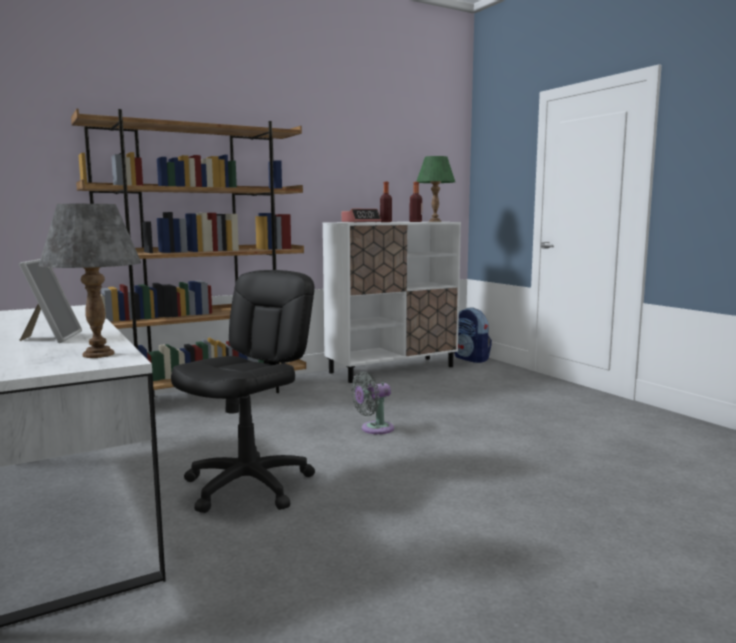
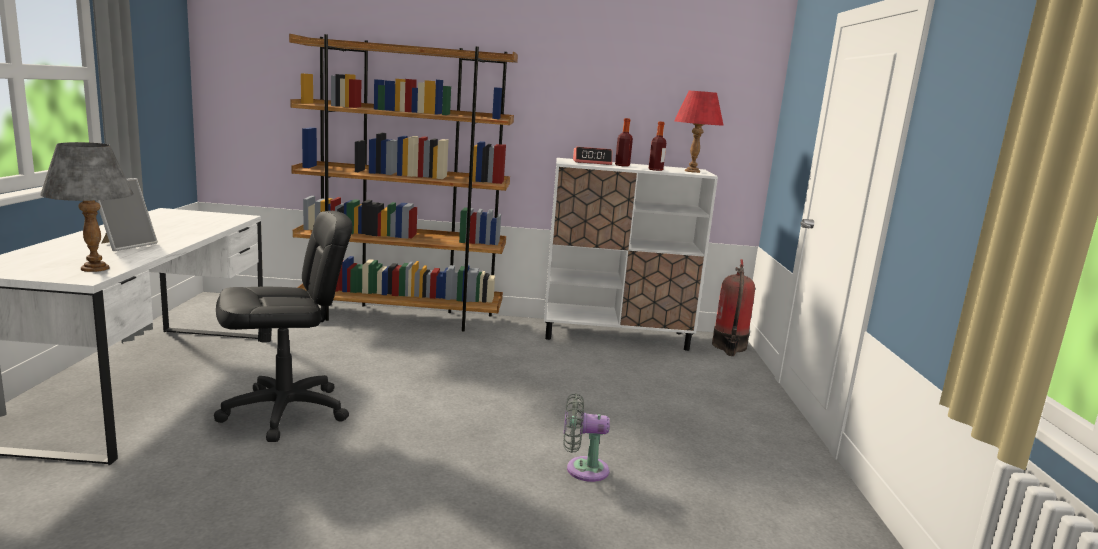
camera: 30 degrees right, 5 degrees up
grey fan [351,372,394,434] -> grey fan moved to [564,393,610,482]
green table lamp [416,156,455,222] -> red table lamp [674,91,723,173]
backpack [455,308,492,363] -> fire extinguisher [712,259,755,356]

